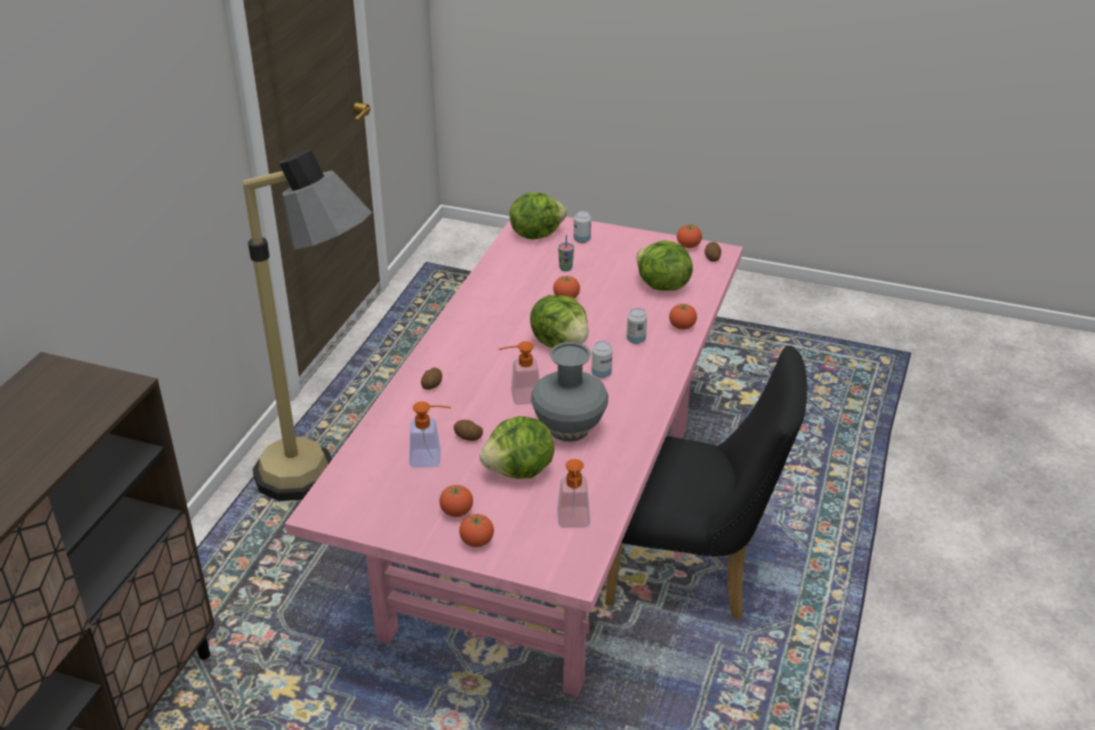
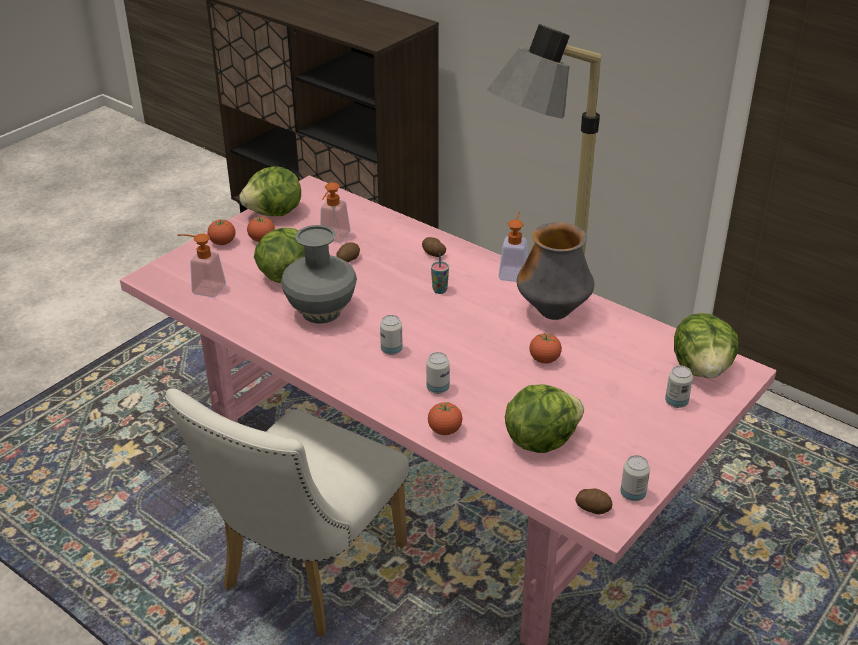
camera: 110 degrees right, 0 degrees up
soap dispenser [498,341,540,405] -> soap dispenser moved to [498,211,528,282]
lettuce [530,295,589,348] -> lettuce moved to [239,166,301,216]
cup [558,235,574,272] -> cup moved to [431,253,449,294]
black chair [605,345,807,620] -> white chair [165,388,409,637]
tomato [677,224,702,248] -> can [620,455,650,501]
none -> vase [517,222,594,320]

